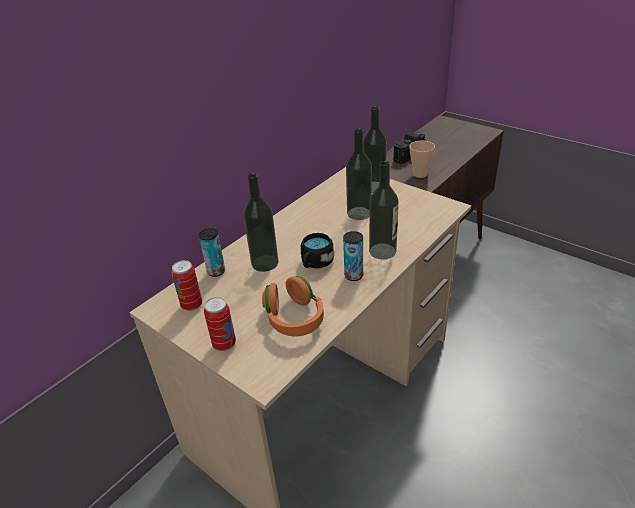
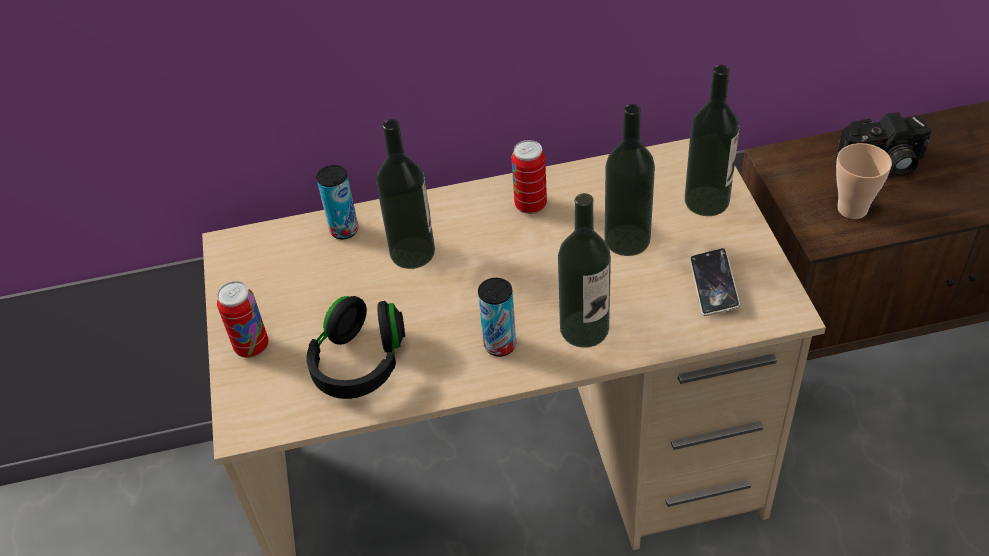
camera: 40 degrees right, 10 degrees up
can [172,260,202,311] -> can moved to [511,140,547,214]
orange headphones [262,276,324,336] -> black headphones [306,296,405,399]
black mug [301,233,334,268] -> none
none -> phone [690,248,740,316]

